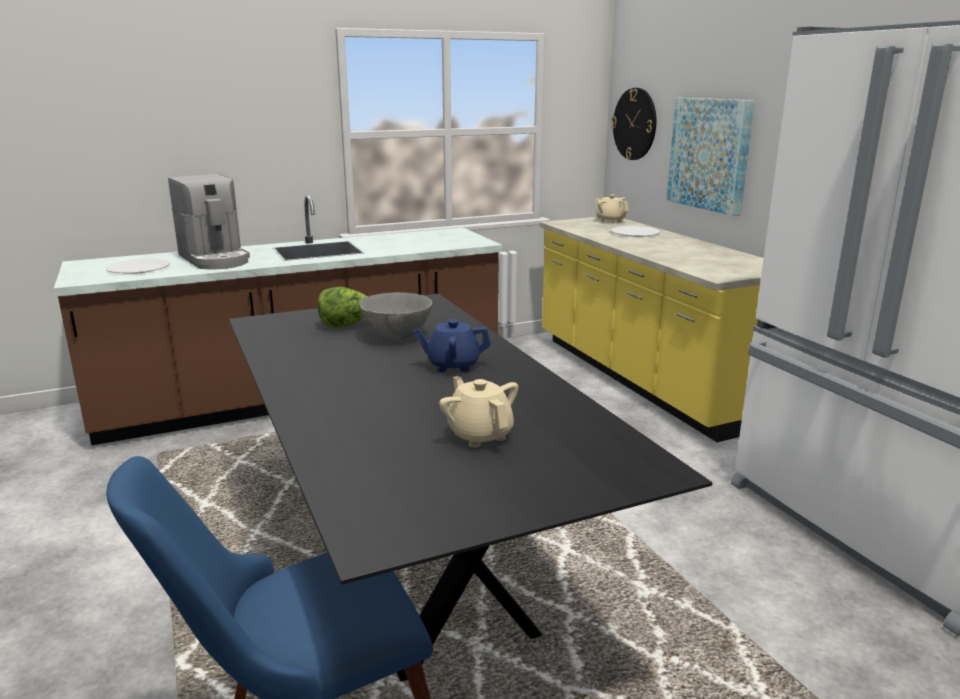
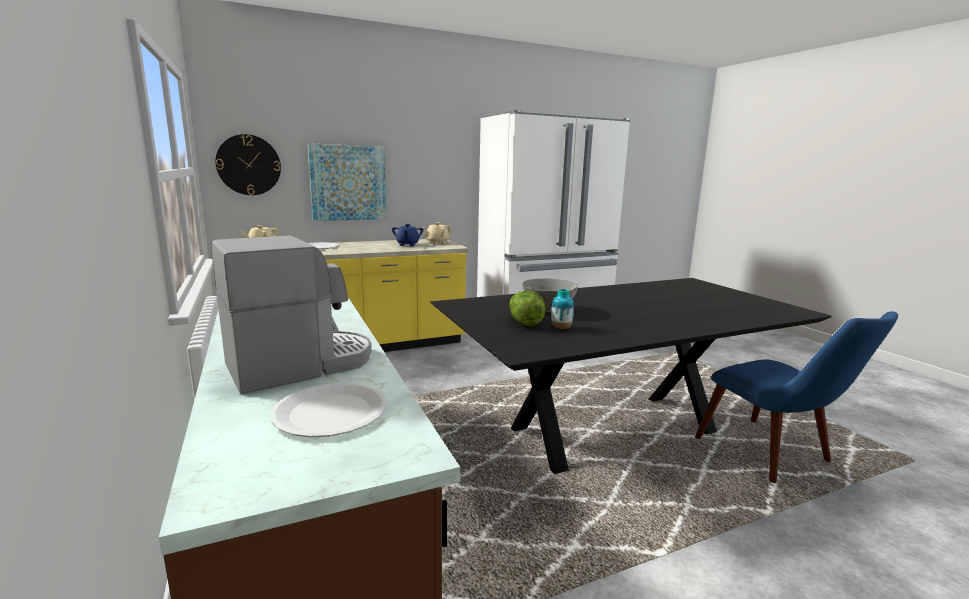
camera: 90 degrees left, 5 degrees down
blue teapot [414,318,491,372] -> blue teapot moved to [392,224,423,246]
beige teapot [439,376,518,448] -> beige teapot moved to [422,222,452,244]
none -> vase [551,289,574,329]

